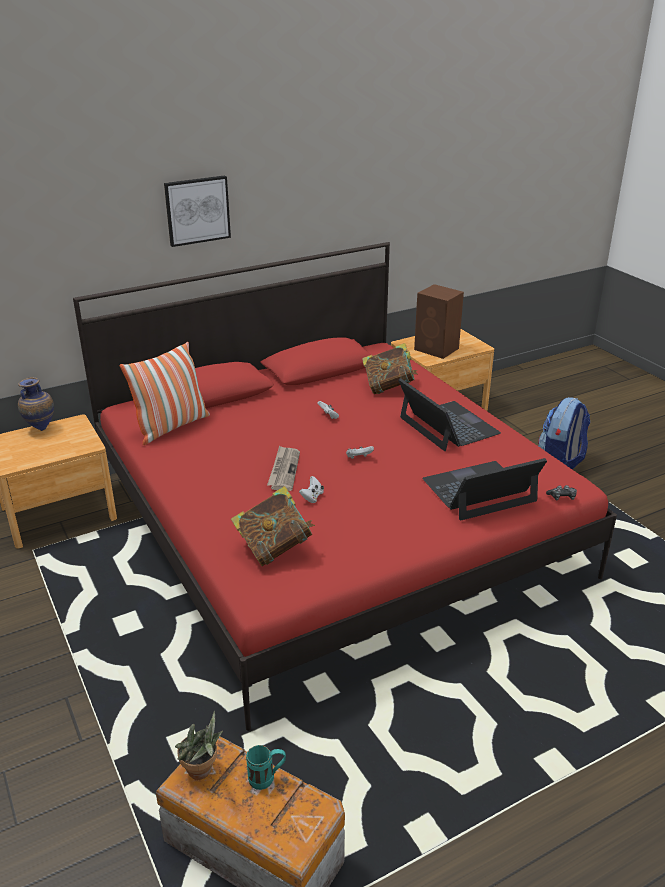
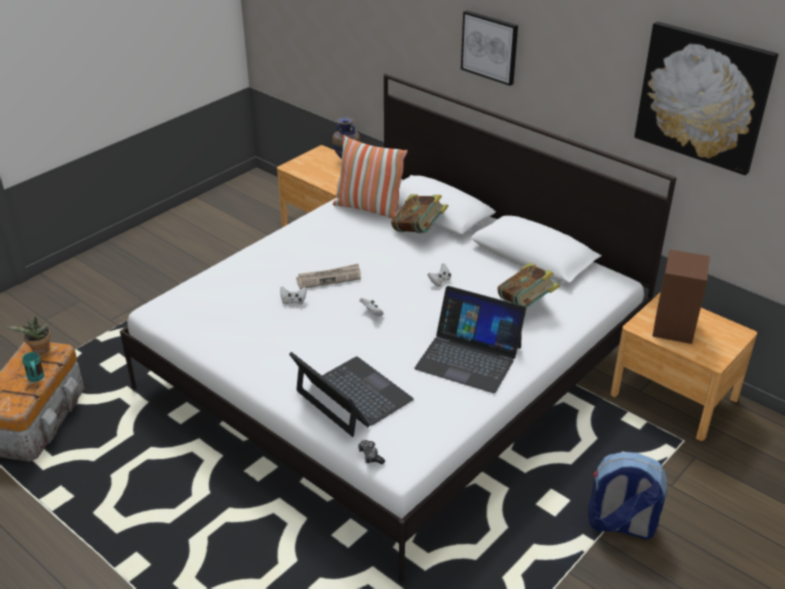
camera: 70 degrees right, 5 degrees up
red bed [73,242,617,731] -> white bed [120,73,677,583]
book [231,486,315,566] -> book moved to [391,194,448,233]
laptop [398,378,501,451] -> laptop turned 75 degrees clockwise [414,286,526,393]
none -> picture [634,21,778,175]

